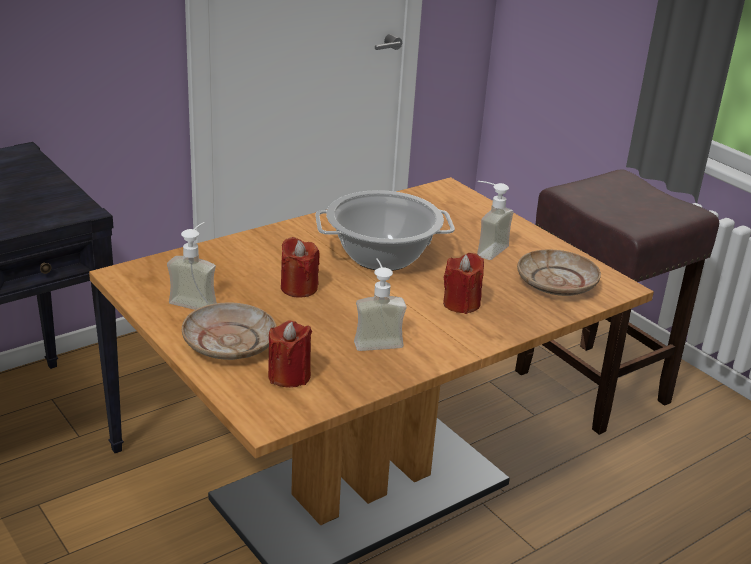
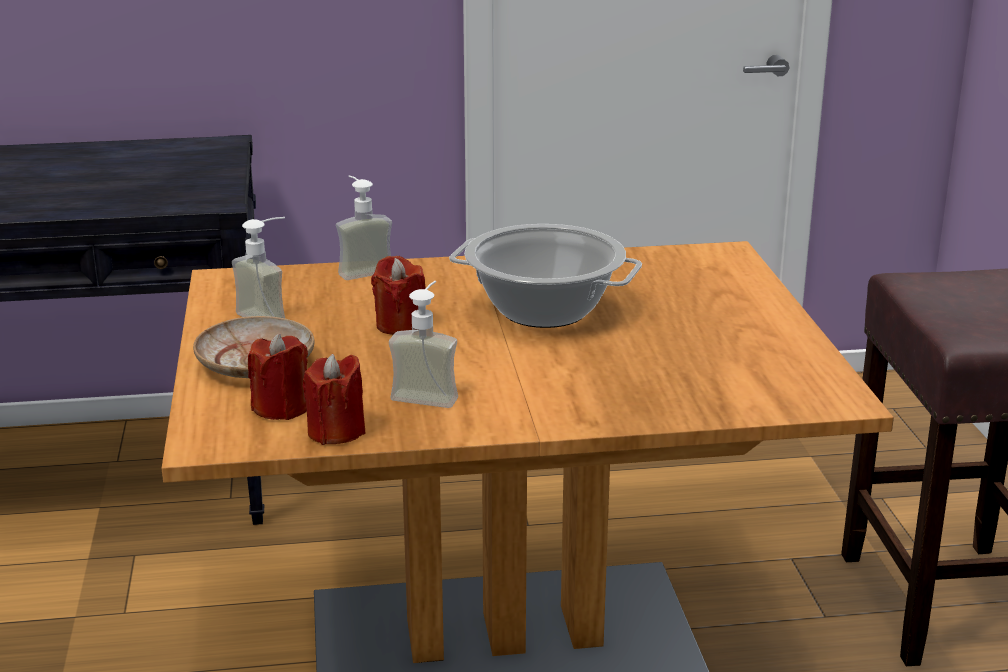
camera: 30 degrees right, 5 degrees down
red candle [443,253,484,314] -> red candle moved to [303,354,366,445]
soap dispenser [477,181,514,260] -> soap dispenser moved to [336,175,392,280]
beige plate [517,249,601,296] -> none

